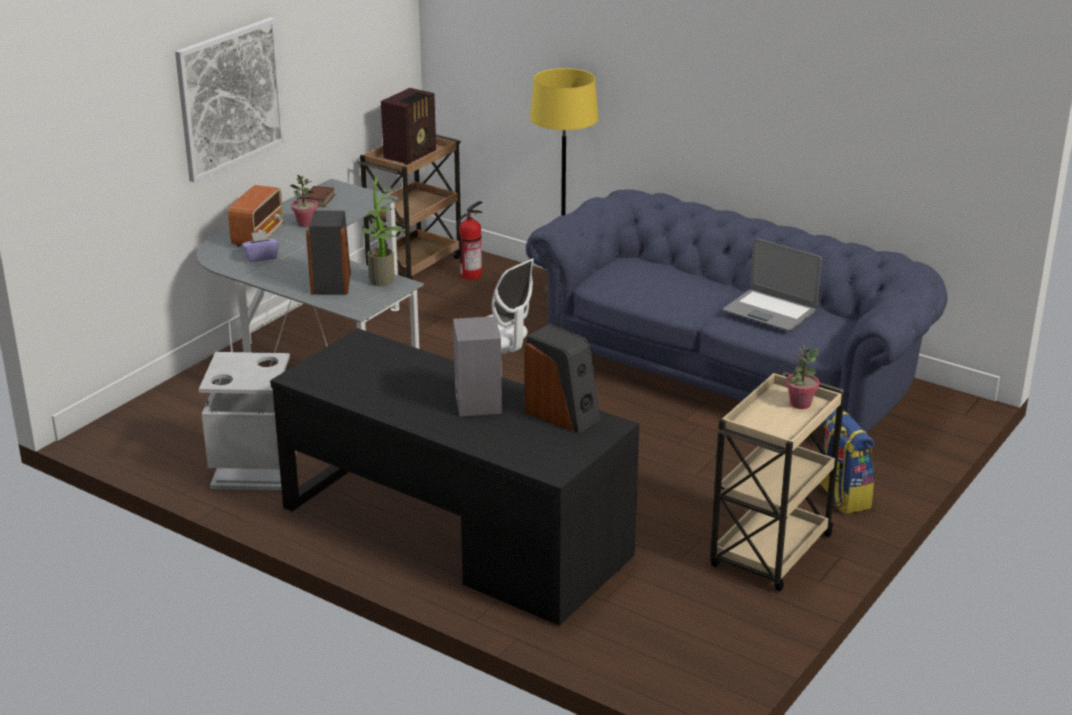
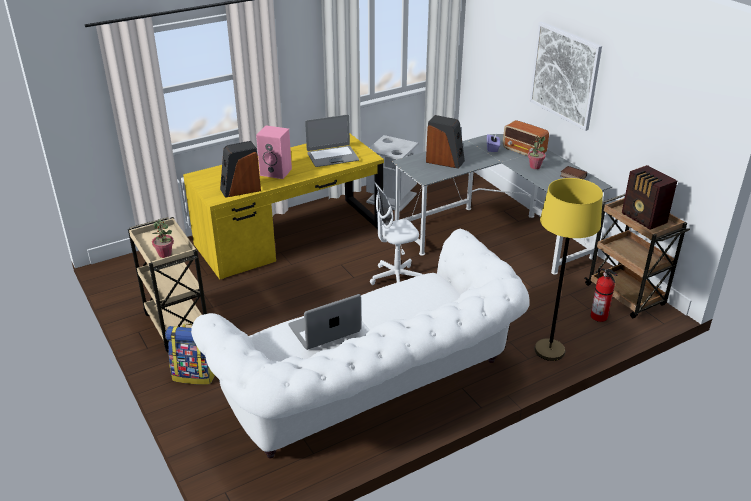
camera: 115 degrees right, 5 degrees up
black desk [270,328,639,626] -> yellow desk [183,134,384,279]
potted plant [362,177,406,286] -> none
grey speaker [453,316,502,416] -> pink speaker [256,125,292,179]
blue sofa [526,190,947,432] -> white sofa [191,229,530,458]
none -> laptop [305,115,359,167]

